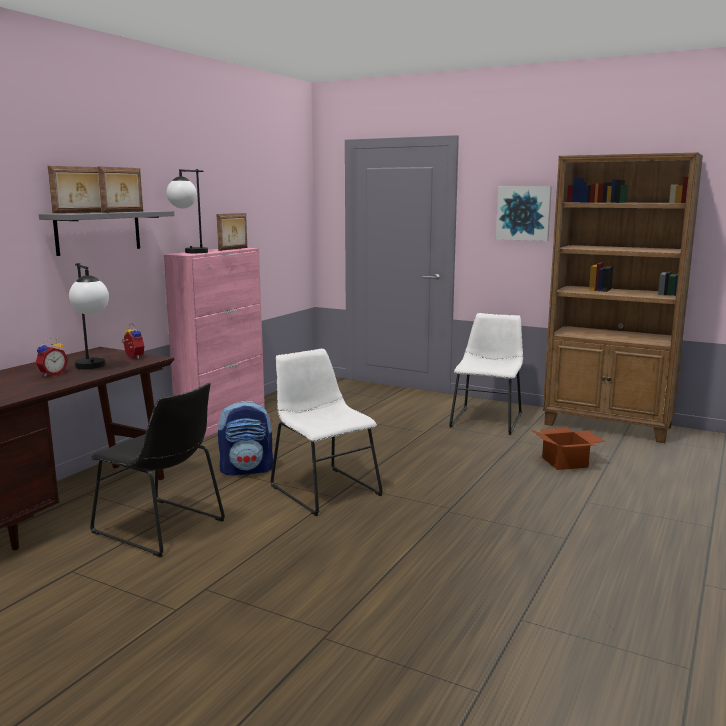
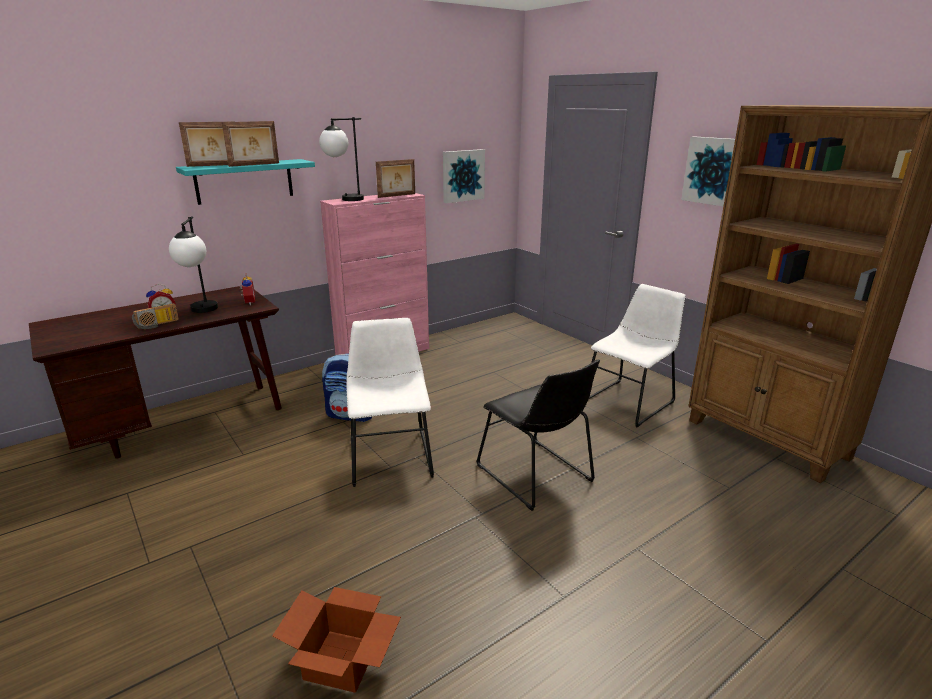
camera: 25 degrees right, 10 degrees up
grey shelf [39,211,174,256] -> turquoise shelf [176,159,315,205]
black chair [90,382,225,557] -> black chair moved to [476,359,600,511]
cardboard box [530,428,606,470] -> cardboard box moved to [272,587,401,693]
none -> radio [132,303,179,329]
none -> picture [443,149,485,203]

